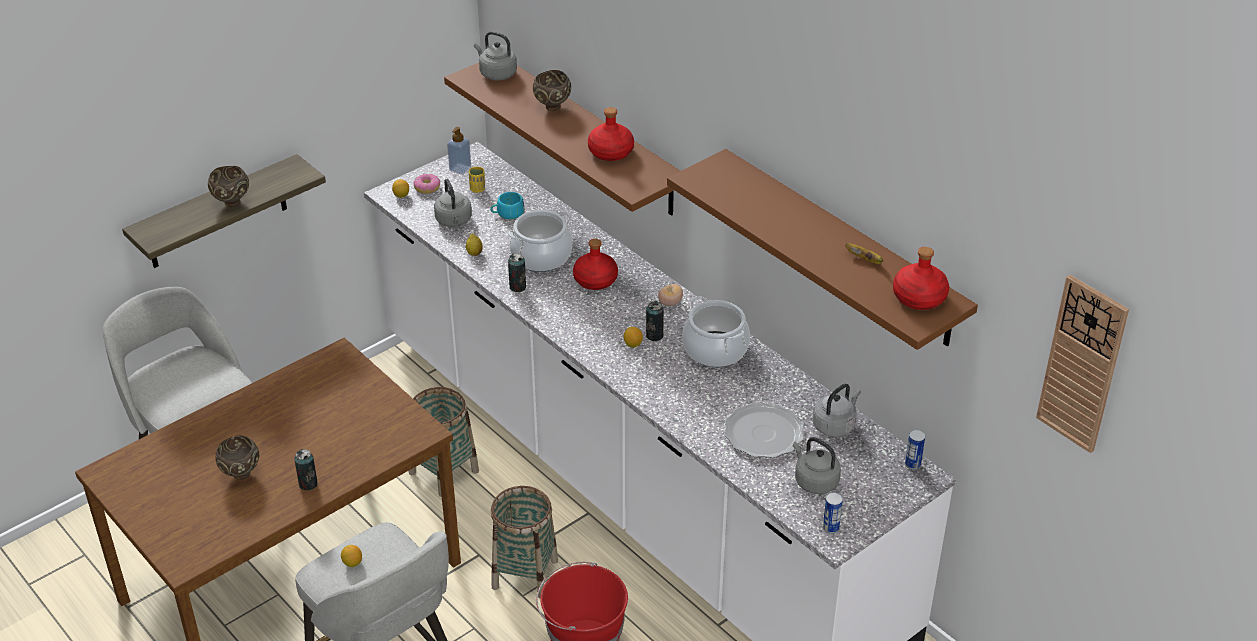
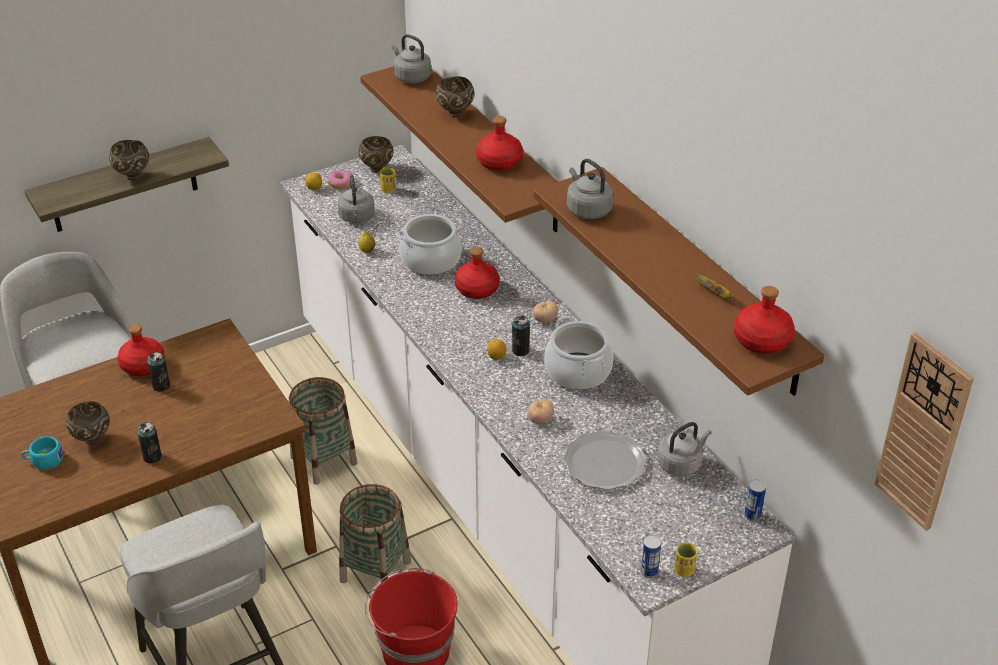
camera: 10 degrees right, 0 degrees up
lemon [341,545,362,567] -> none
soap dispenser [447,127,471,175] -> brown bowl [358,136,393,173]
turquoise cup [490,192,524,219] -> turquoise cup moved to [21,436,63,470]
can [508,253,526,292] -> can moved to [147,352,170,392]
grey kettle [793,437,841,494] -> grey kettle moved to [567,159,613,219]
none -> red bottle [117,324,165,376]
none -> tomato [527,399,554,424]
none -> yellow cup [674,543,697,577]

